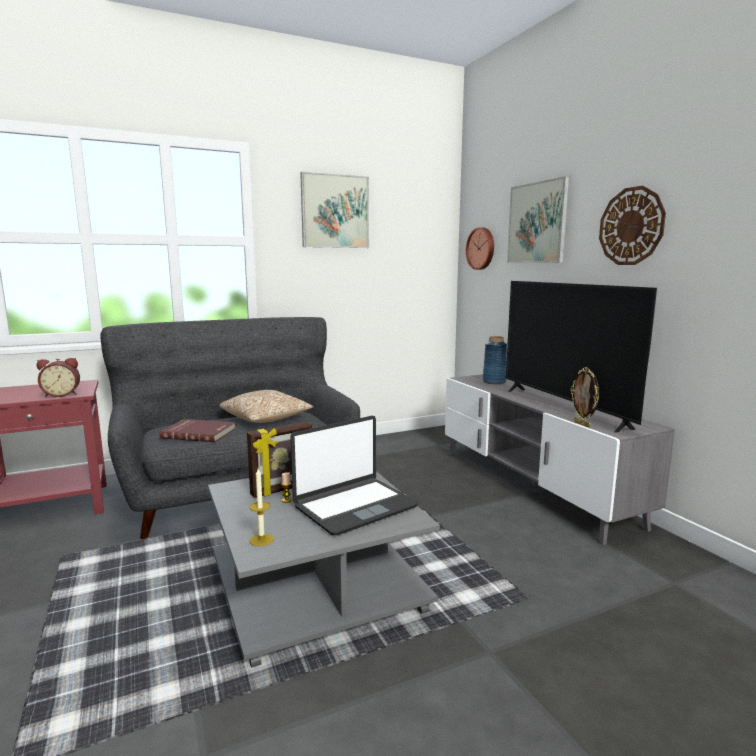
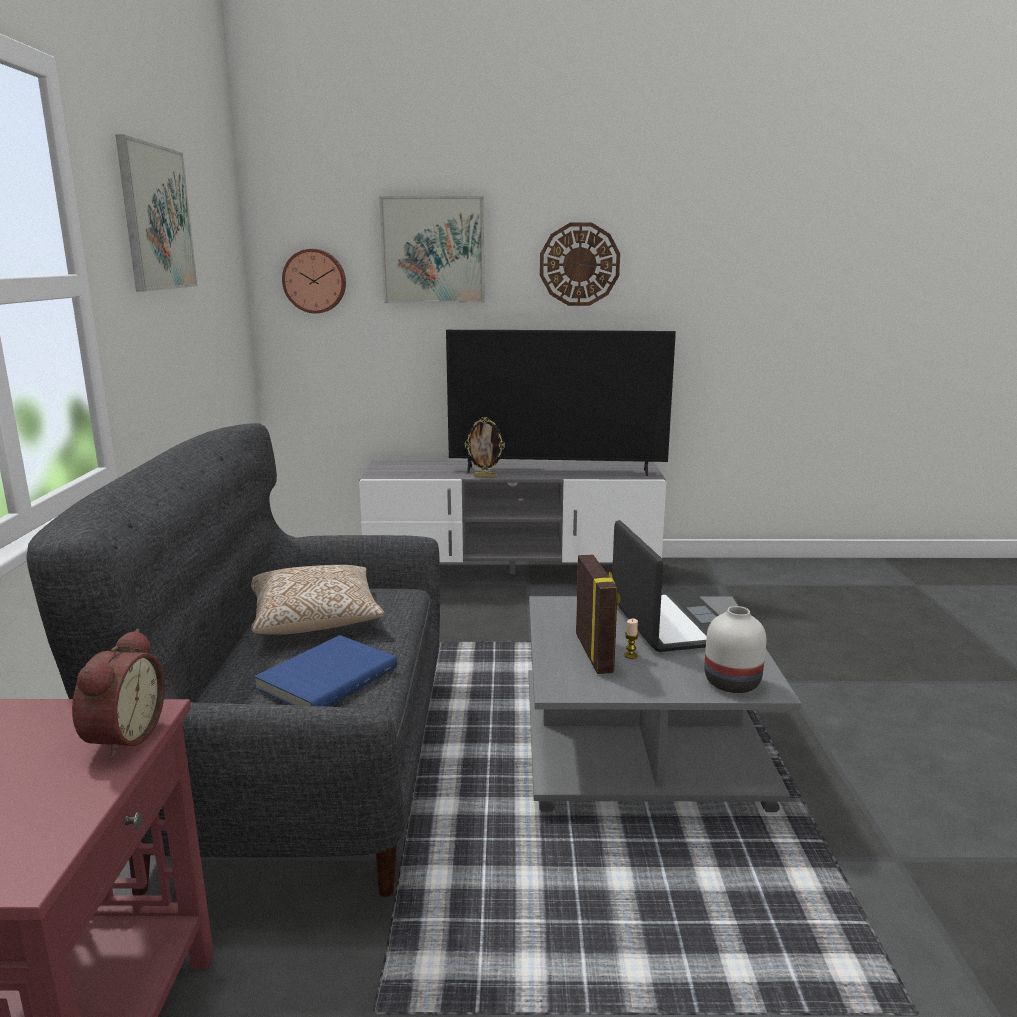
camera: 65 degrees left, 5 degrees up
red book [159,419,235,442] -> blue book [254,635,397,706]
candle [250,469,274,546] -> white vase [704,606,766,693]
blue vase [482,336,507,384] -> none
picture frame [571,367,599,427] -> picture frame moved to [465,417,505,477]

